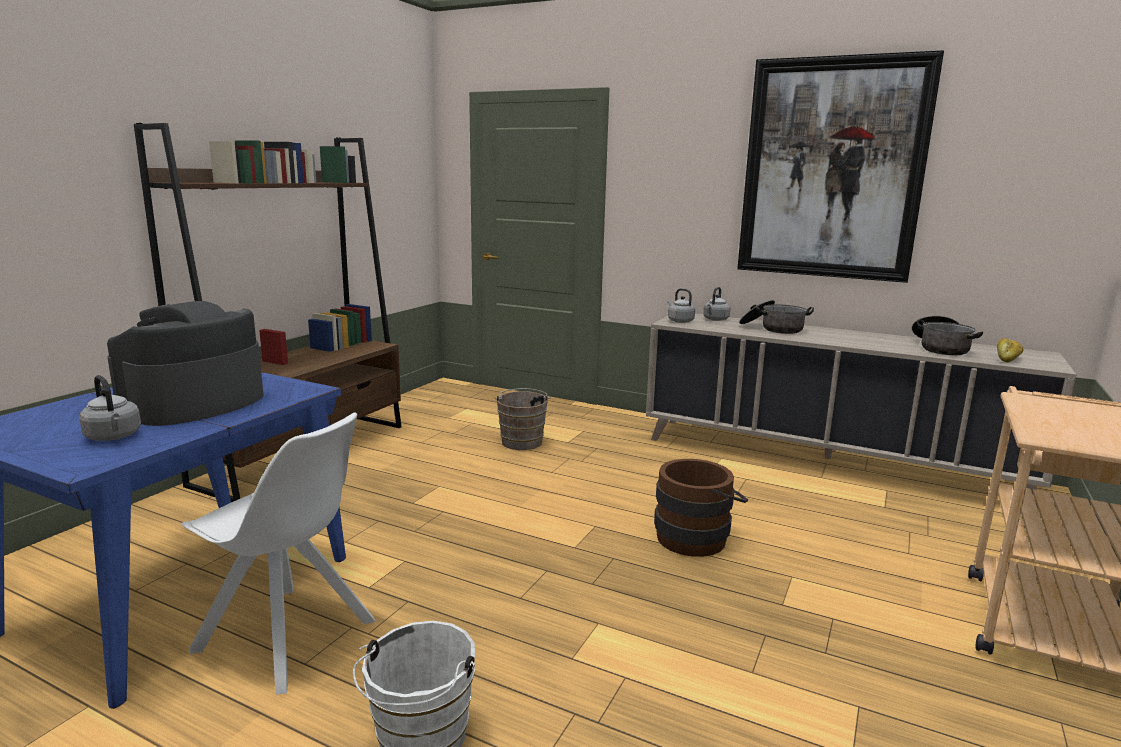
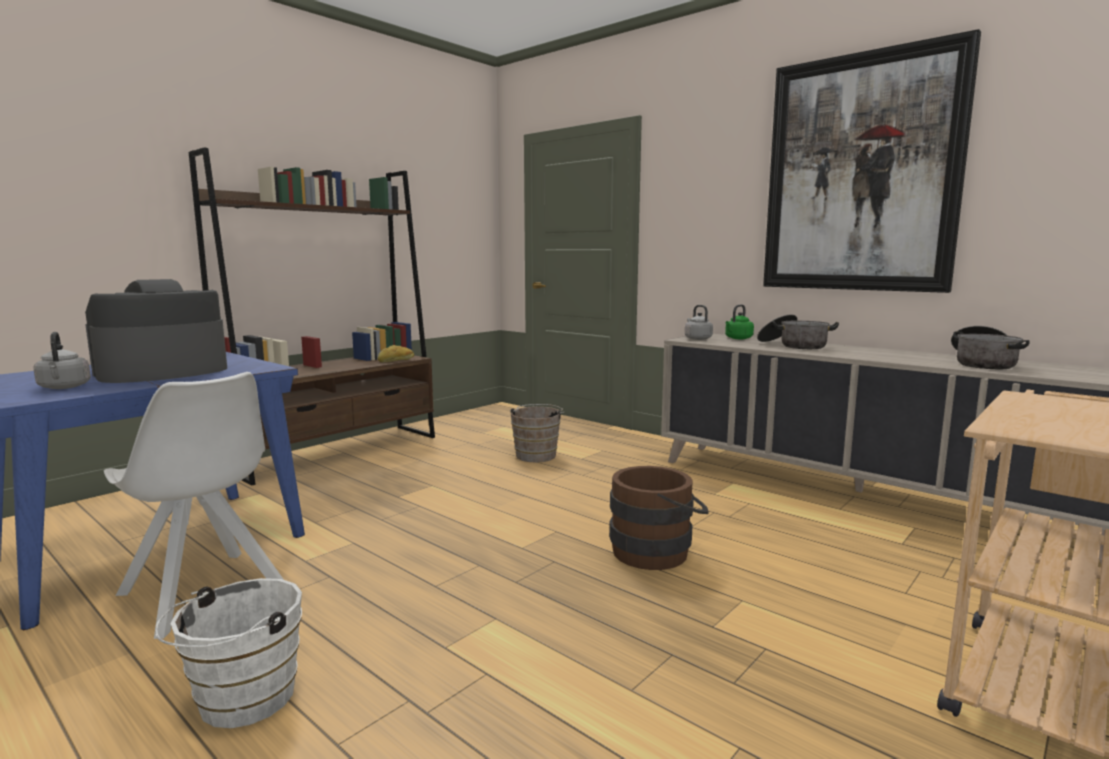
camera: 15 degrees right, 5 degrees down
grey kettle [703,287,730,321] -> green kettle [725,304,754,339]
bread [997,338,1024,363] -> bread moved to [377,345,414,362]

